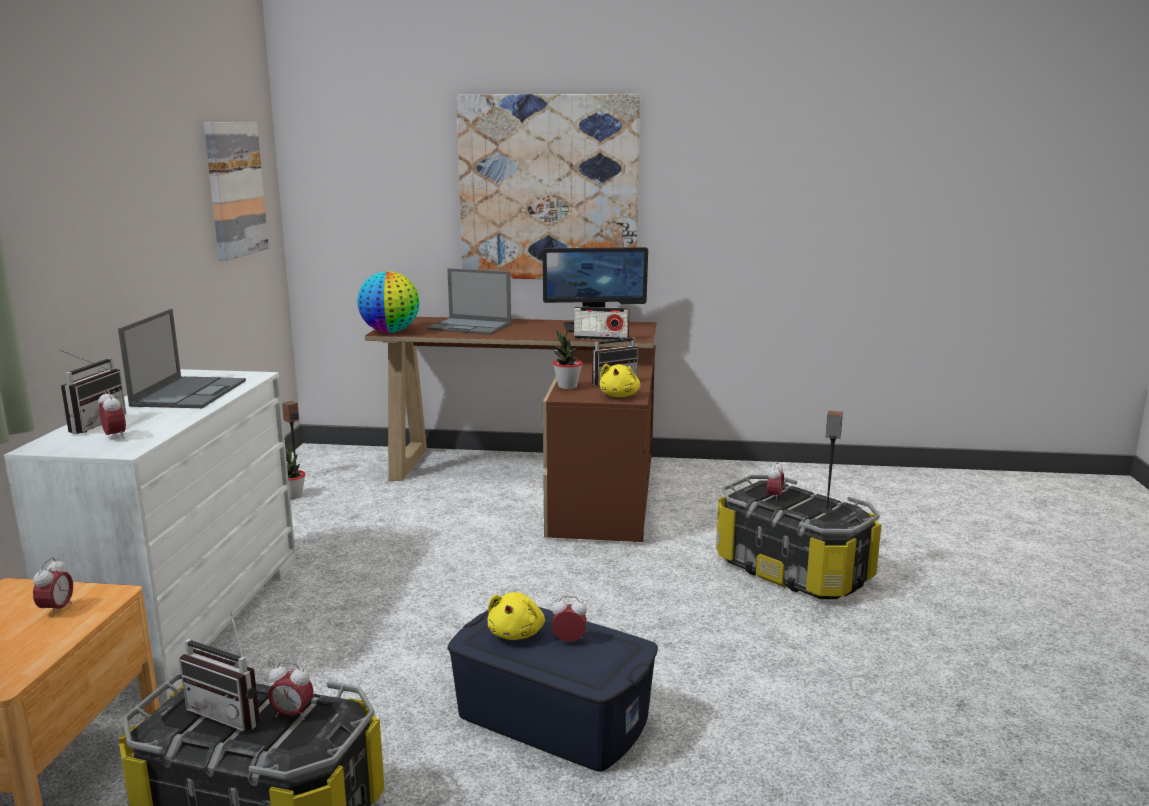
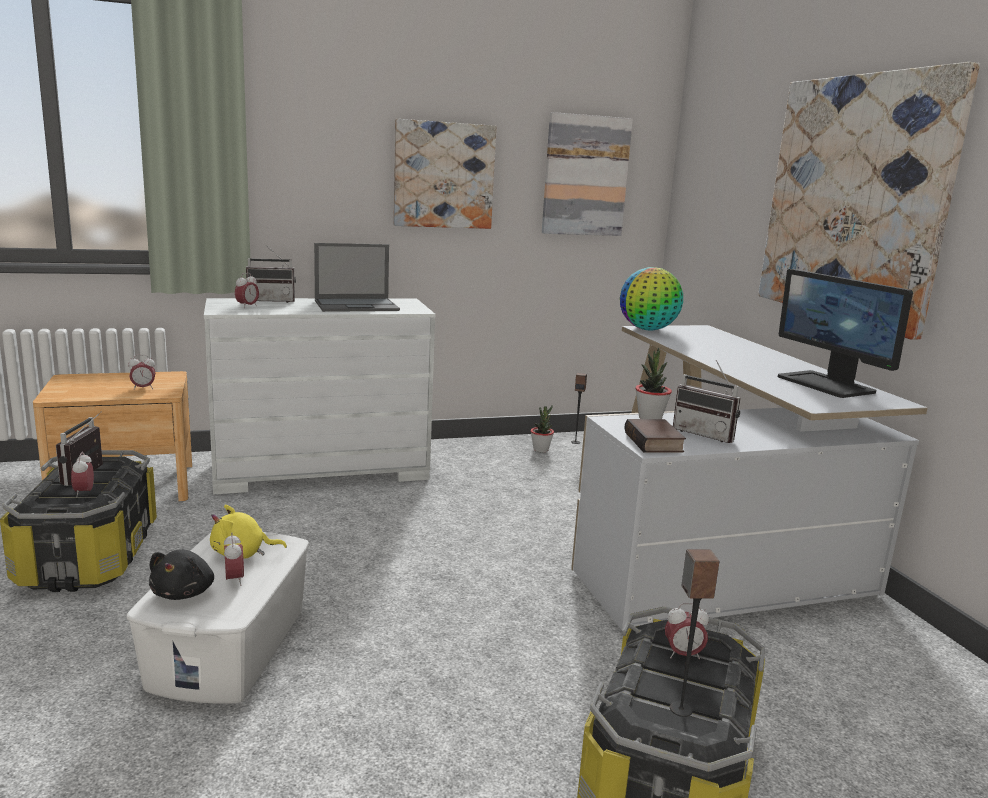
camera: 65 degrees right, 0 degrees up
brown desk [365,317,657,542] -> white desk [571,325,928,630]
laptop [427,268,511,335] -> none
blue storage box [447,607,658,772] -> white storage box [127,532,309,704]
radio [574,306,629,340] -> none
yellow plush toy [600,364,640,397] -> book [624,419,686,453]
none -> black plush toy [149,549,214,600]
none -> picture [393,119,497,229]

